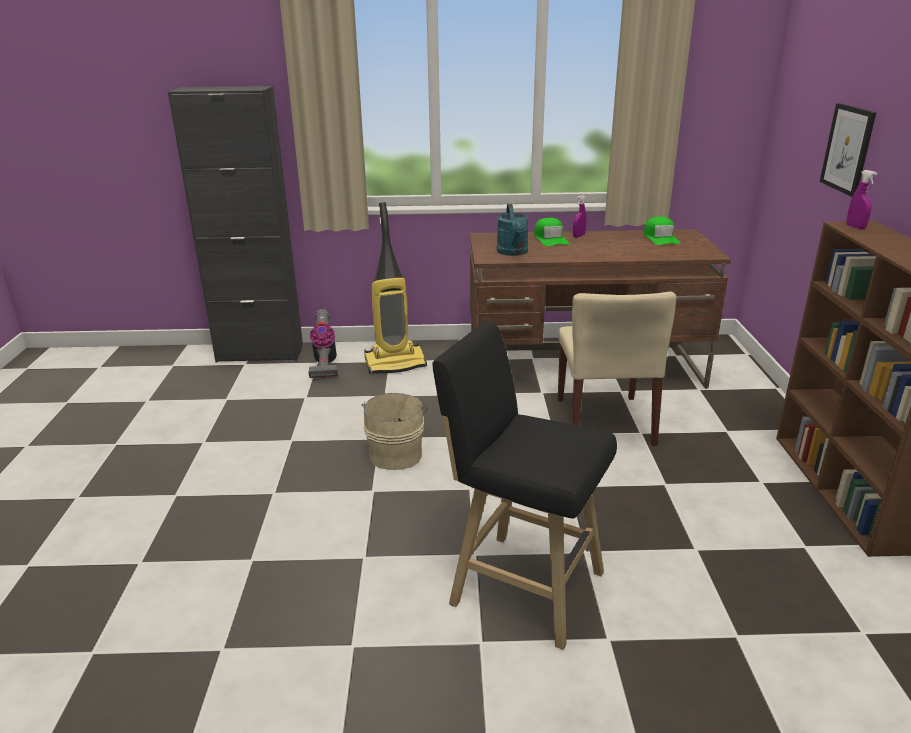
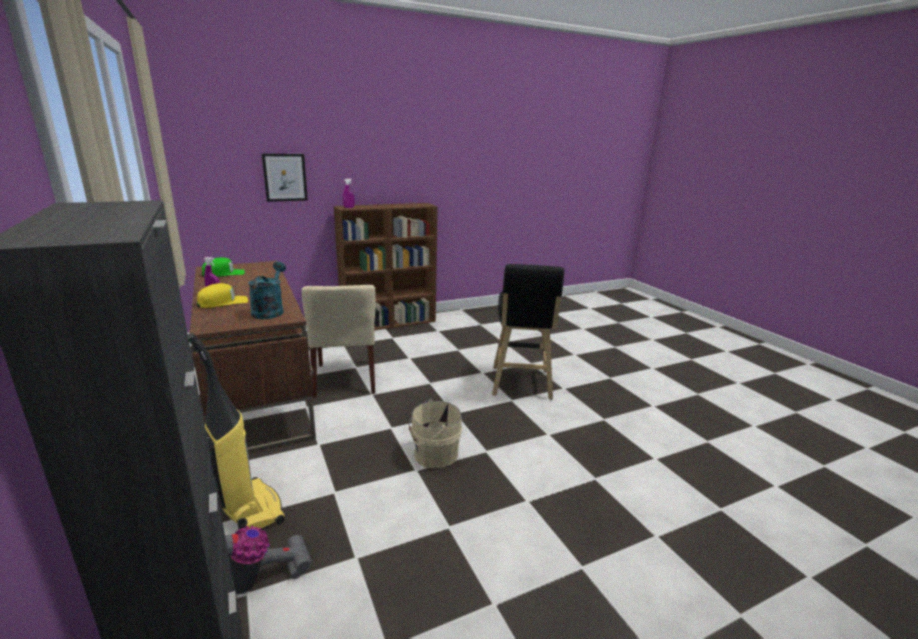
camera: 115 degrees left, 5 degrees down
turquoise watering can [497,204,528,256] -> turquoise watering can turned 60 degrees counterclockwise [248,262,286,319]
green cap [534,218,569,246] -> yellow cap [197,283,248,308]
beige chair [558,292,676,446] -> beige chair turned 105 degrees clockwise [302,285,376,398]

